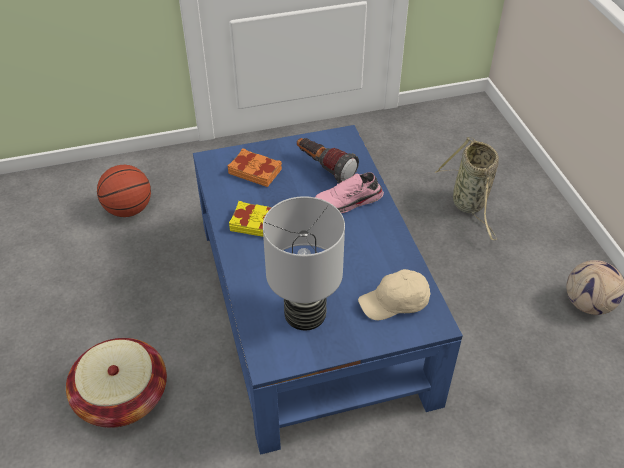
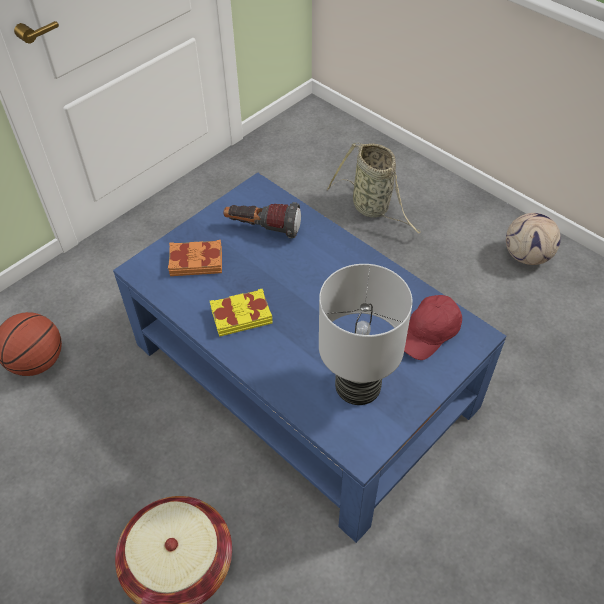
camera: 30 degrees left, 5 degrees up
pink shoe [315,172,384,213] -> none
beige cap [358,269,430,321] -> red cap [404,295,462,360]

